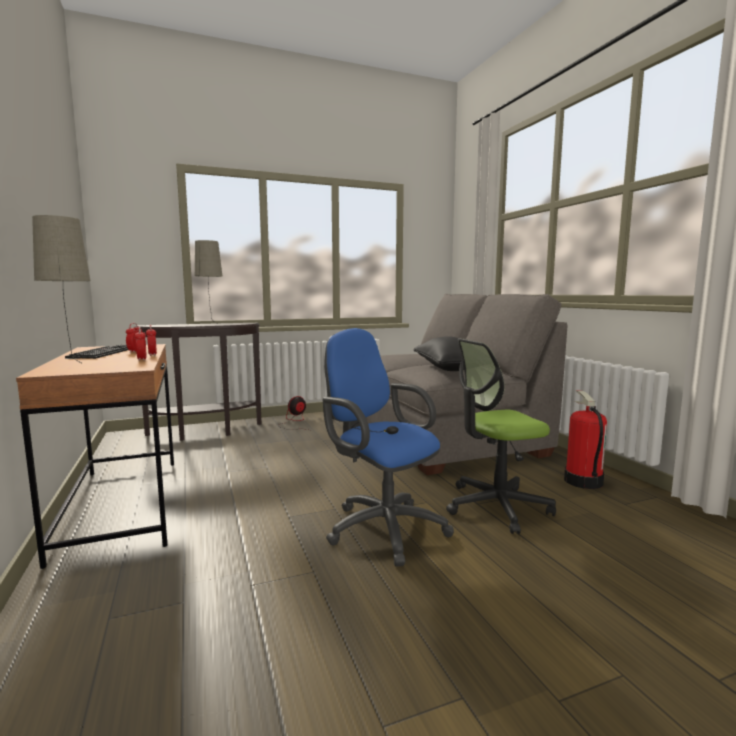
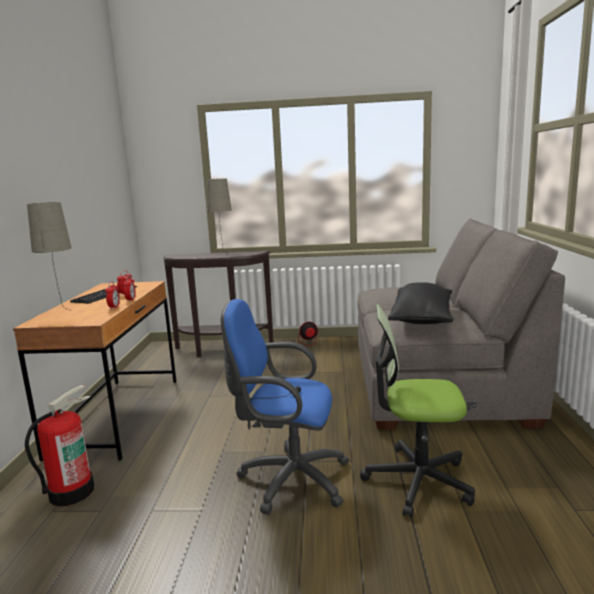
camera: 25 degrees right, 5 degrees up
blue office chair [323,328,454,567] -> blue office chair turned 60 degrees counterclockwise [221,299,349,515]
fire extinguisher [564,391,607,489] -> fire extinguisher moved to [25,385,95,506]

